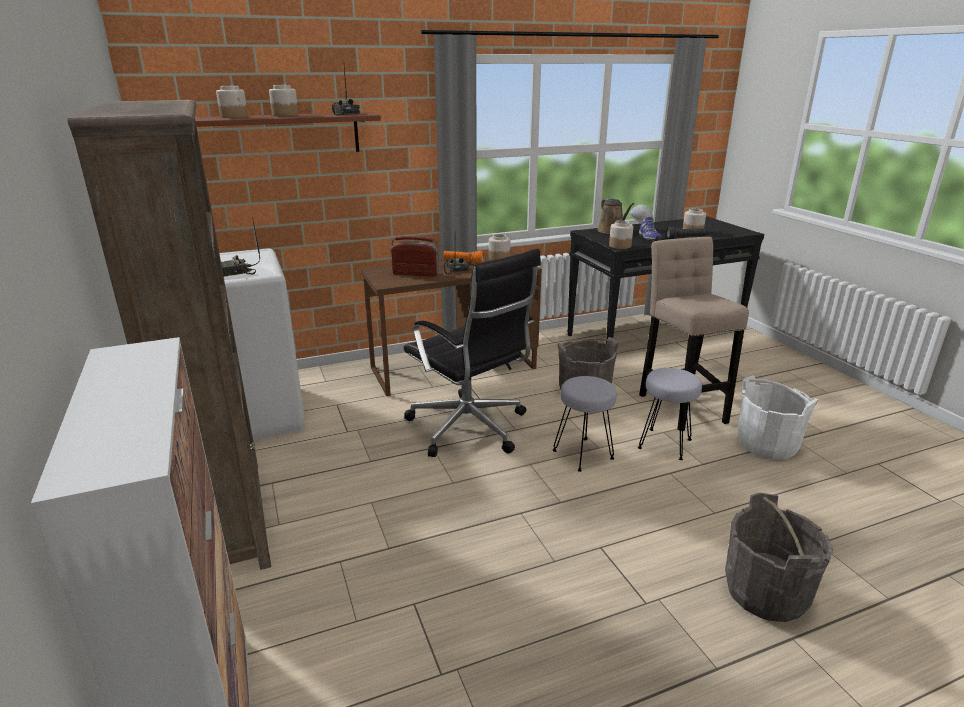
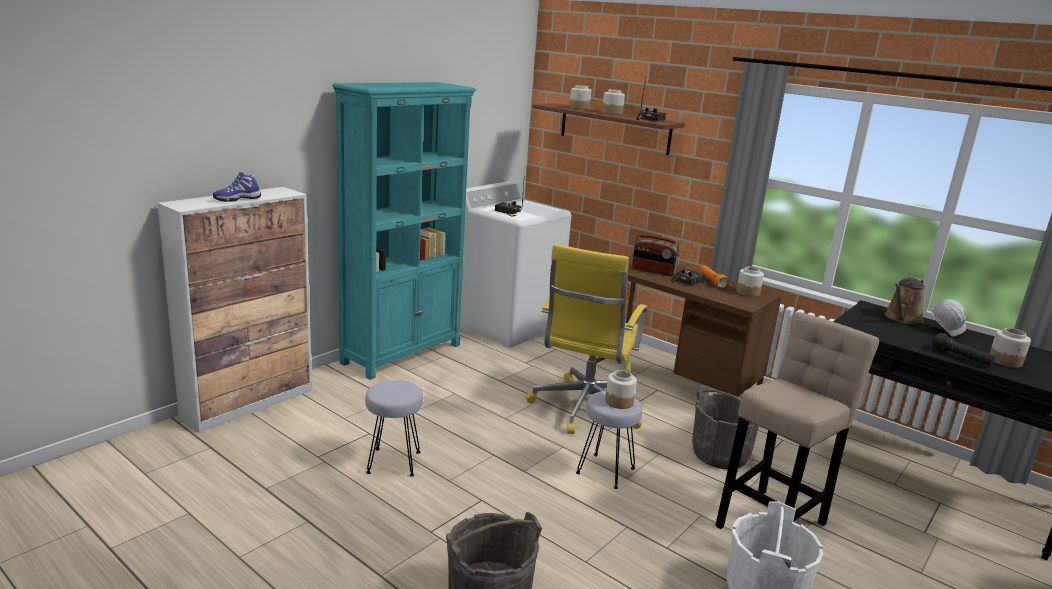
camera: 60 degrees right, 5 degrees down
brown bookcase [67,100,271,570] -> turquoise bookcase [332,82,476,380]
radio [390,236,440,277] -> radio turned 135 degrees clockwise [632,234,680,276]
black office chair [404,248,541,457] -> yellow office chair [525,244,647,434]
jar [609,221,633,249] -> jar moved to [605,370,637,409]
grey stool [638,368,702,460] -> grey stool moved to [365,380,423,477]
shoe [639,217,661,241] -> shoe moved to [213,172,261,202]

